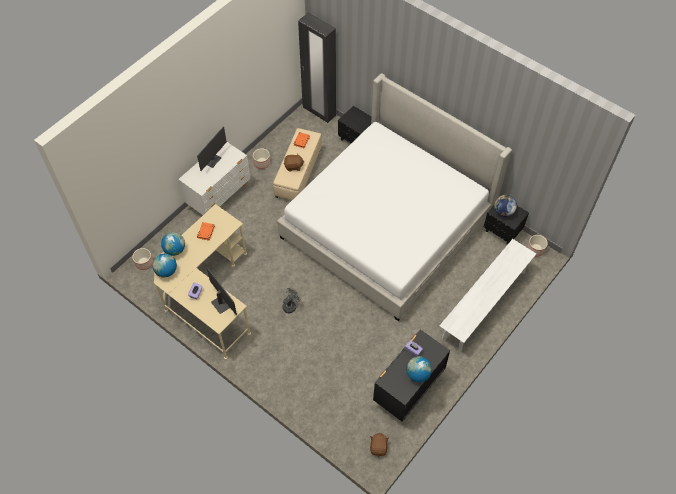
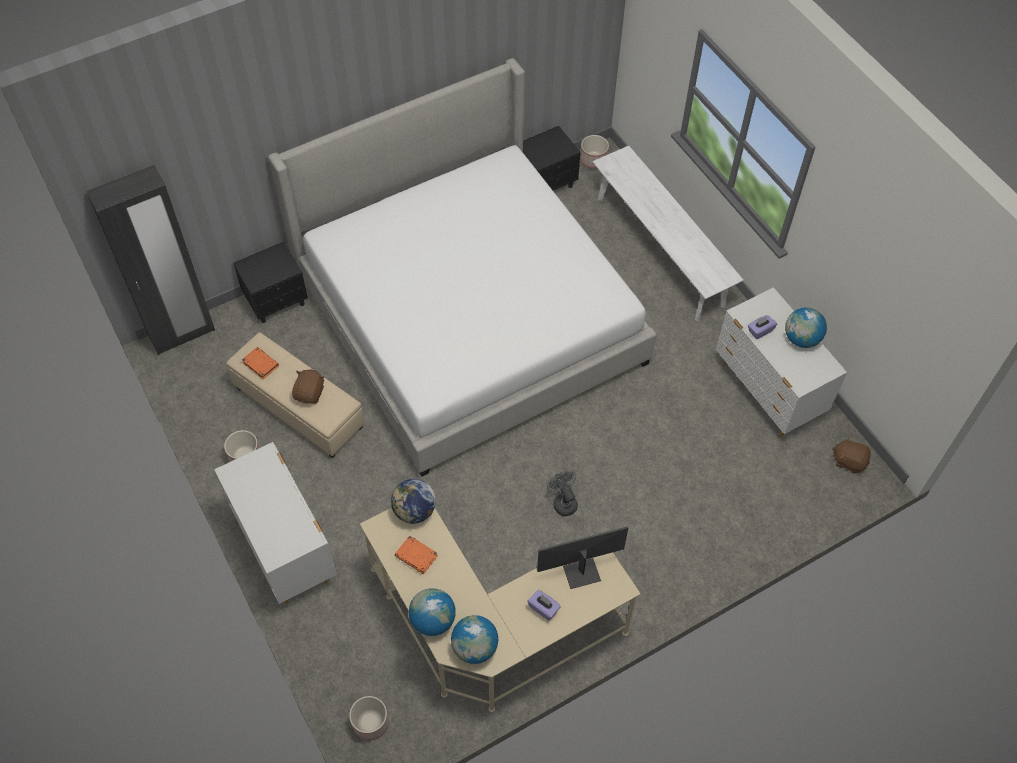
camera: 70 degrees left, 0 degrees up
monitor [197,126,227,171] -> none
black dresser [373,329,450,422] -> white dresser [716,287,847,437]
globe [494,195,517,217] -> globe moved to [391,479,436,524]

